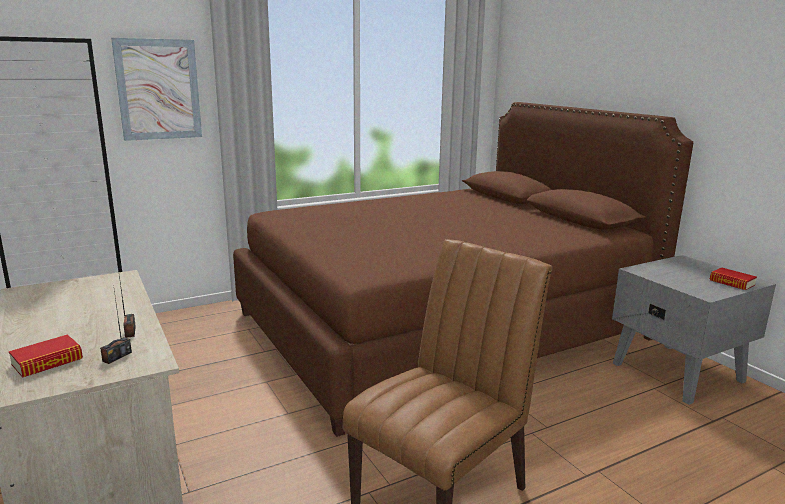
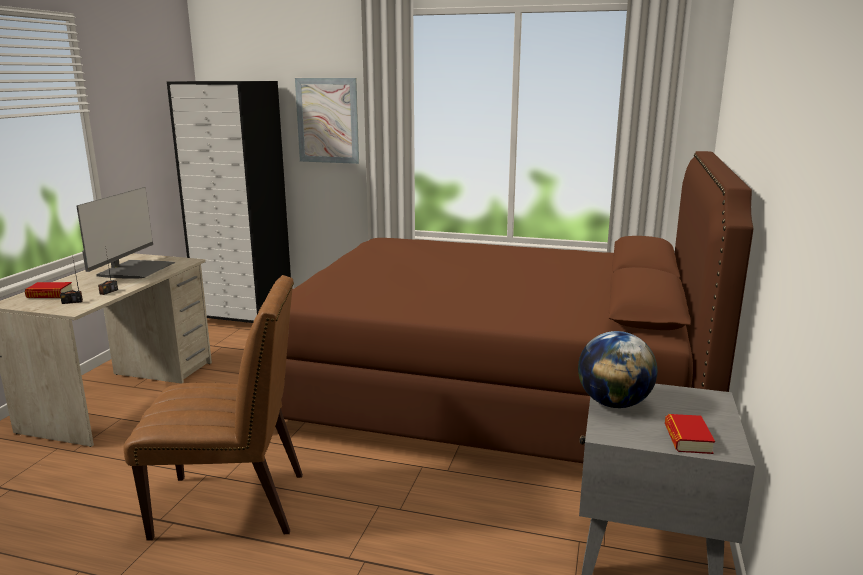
camera: 45 degrees right, 0 degrees up
none -> monitor [76,187,176,279]
none -> globe [578,331,657,408]

